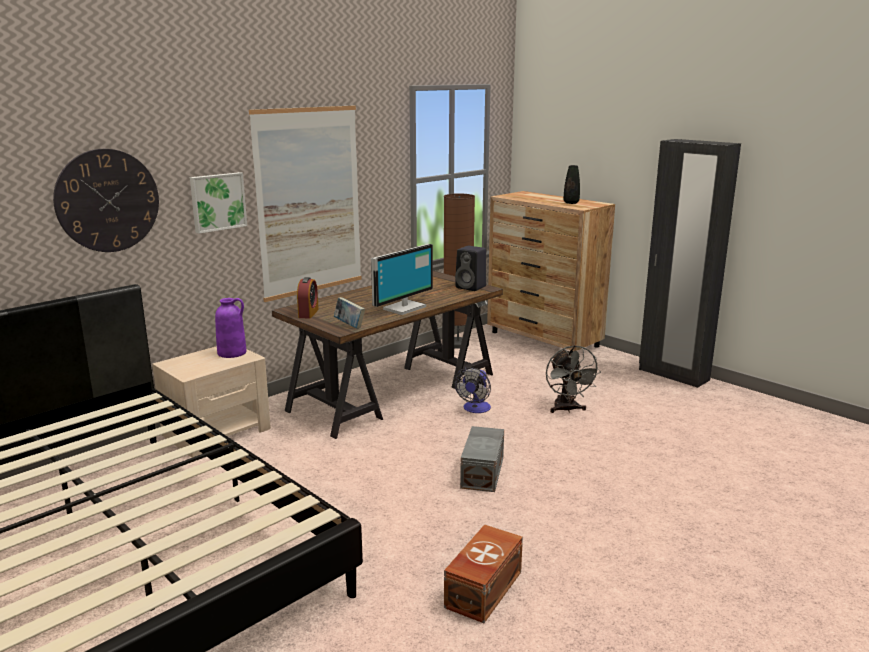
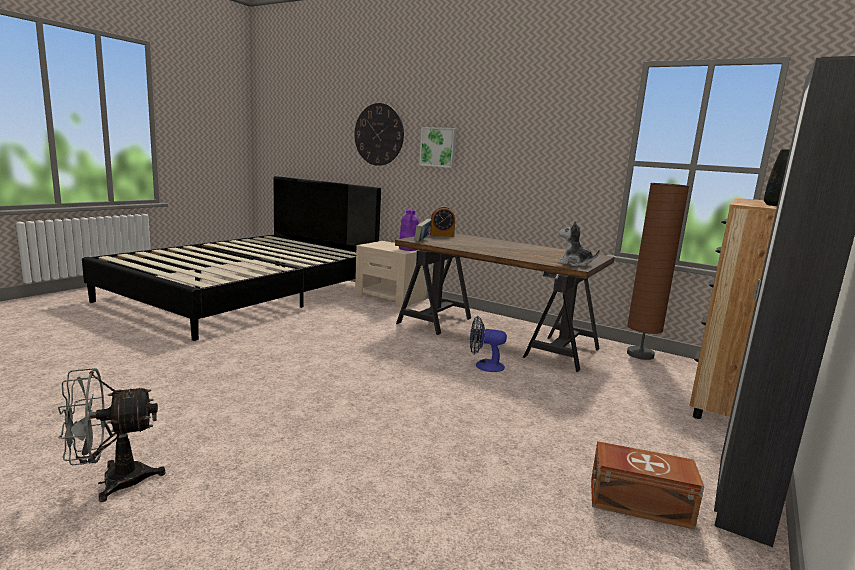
camera: 75 degrees right, 5 degrees down
picture [249,106,362,302] -> none
monitor [371,244,433,315] -> none
brown storage box [444,524,523,623] -> brown storage box moved to [591,441,704,530]
black speaker [455,246,486,291] -> plush toy [558,221,600,267]
grey storage box [460,426,504,492] -> none
grey fan [546,345,601,413] -> grey fan moved to [58,368,166,502]

